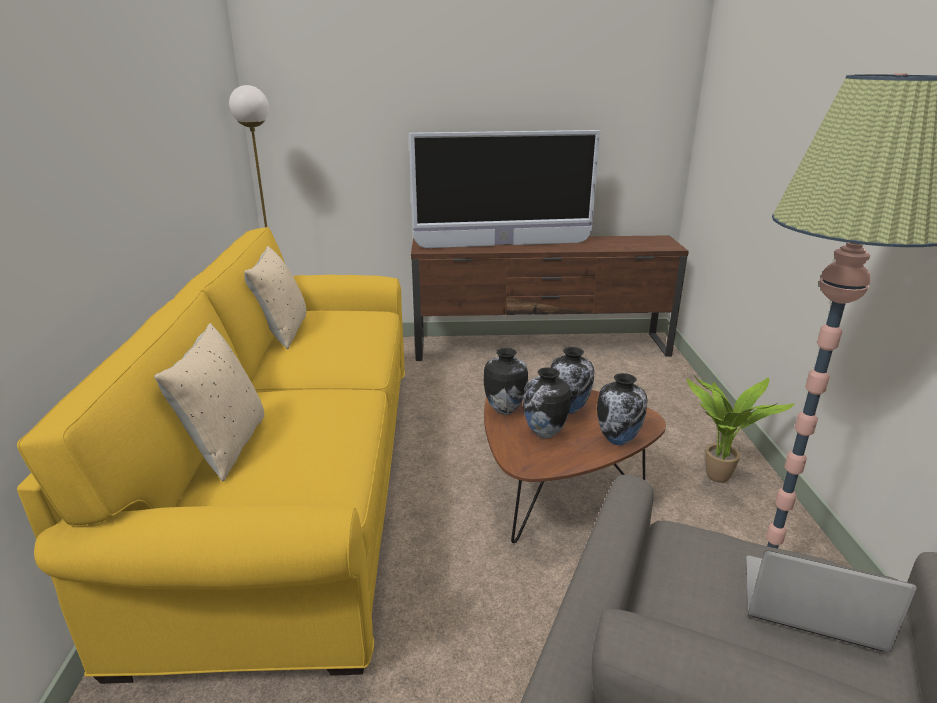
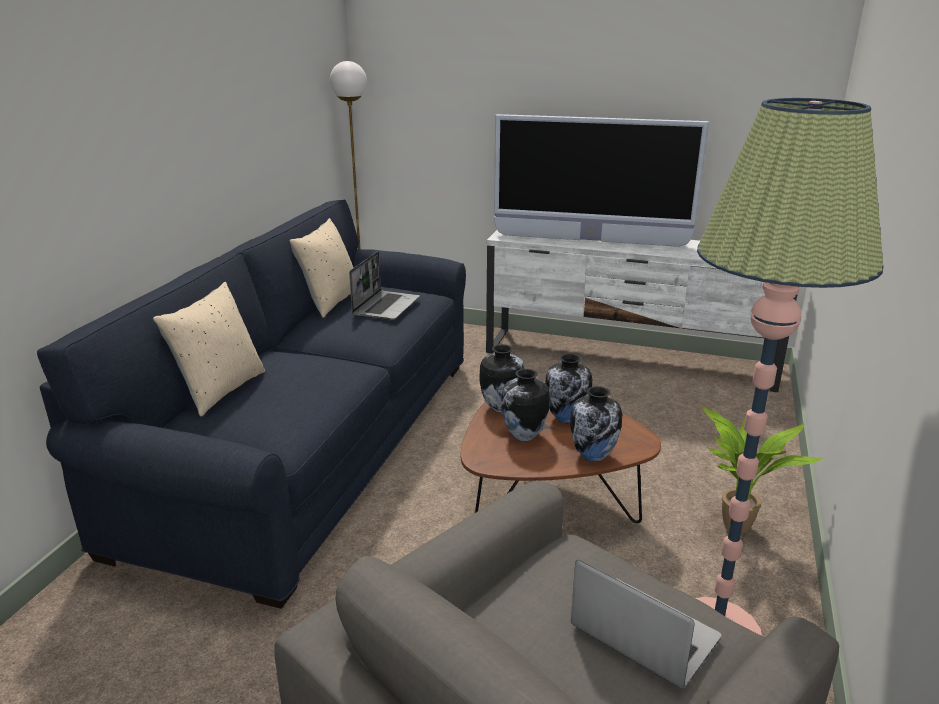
camera: 20 degrees right, 0 degrees up
yellow sofa [17,227,405,684] -> blue sofa [37,200,466,609]
brown tv stand [411,235,689,361] -> white tv stand [486,230,798,392]
none -> laptop [349,251,420,320]

